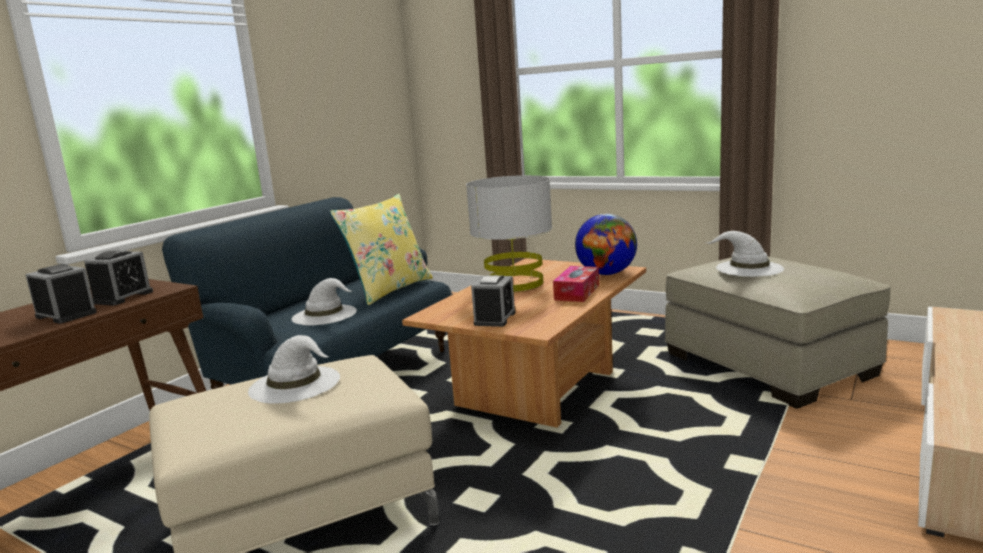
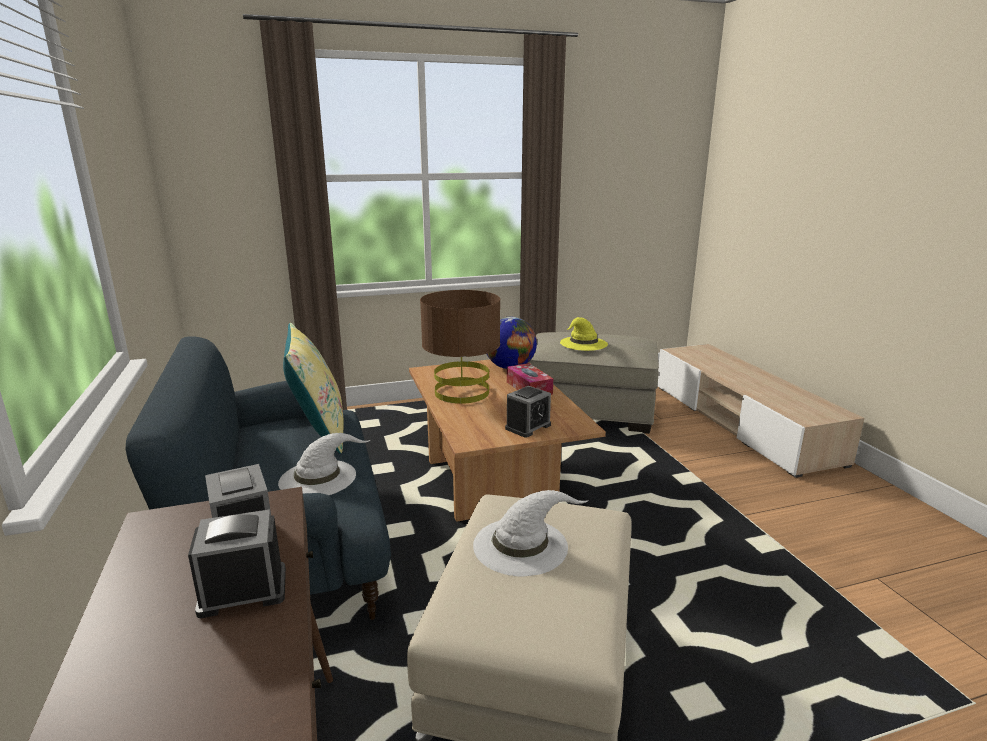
camera: 50 degrees left, 5 degrees up
grey table lamp [466,175,552,292] -> brown table lamp [420,290,500,404]
alarm clock [471,275,515,327] -> alarm clock turned 75 degrees clockwise [505,386,551,438]
white hat [704,231,784,277] -> yellow hat [560,317,608,351]

